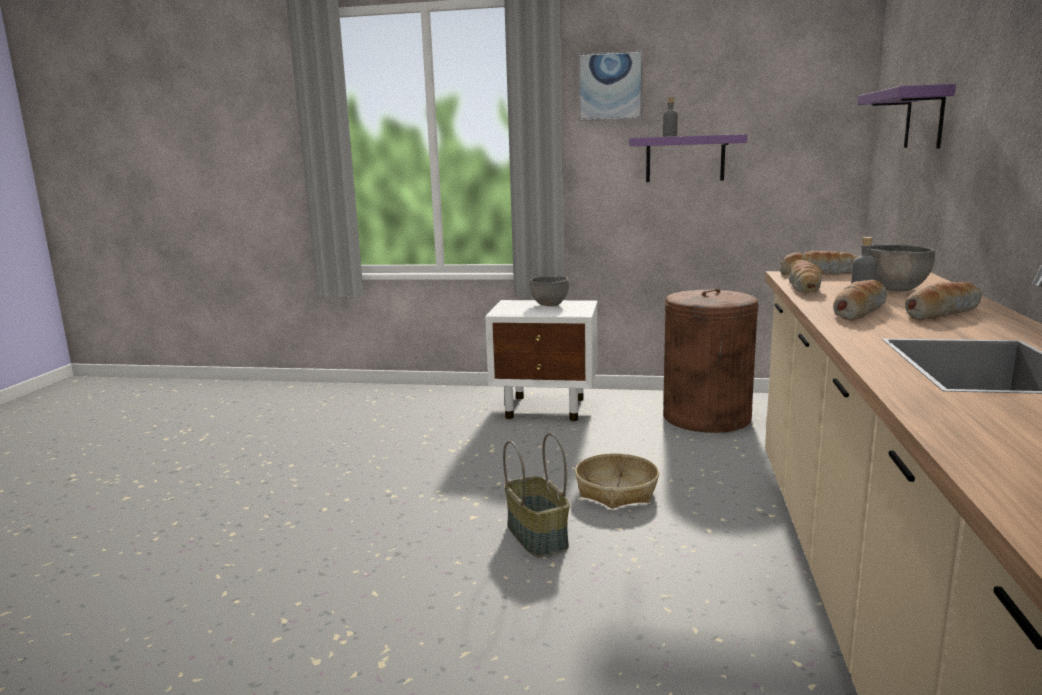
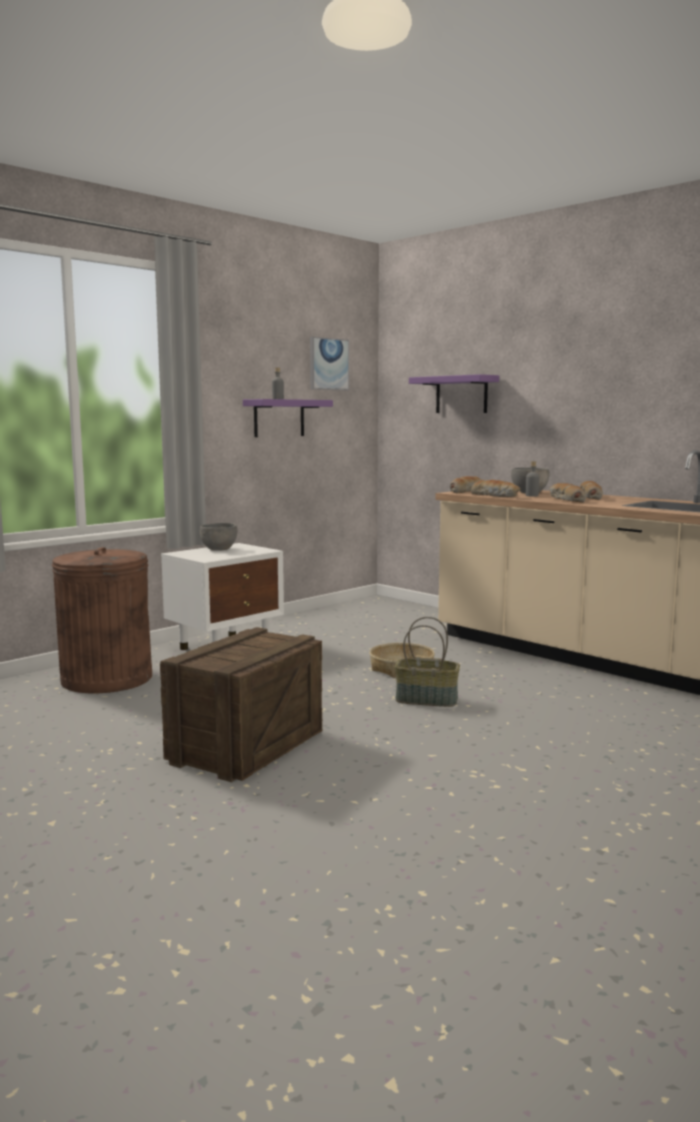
camera: 55 degrees left, 5 degrees down
picture [578,50,643,121] -> picture moved to [310,336,349,391]
brown trash can [663,289,759,433] -> brown trash can moved to [52,547,152,693]
none -> crate [160,627,322,782]

